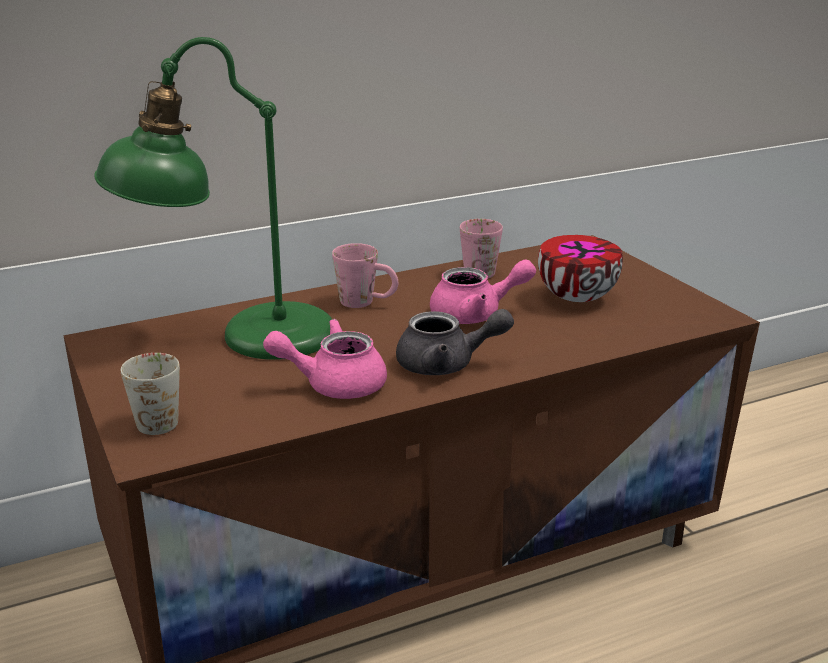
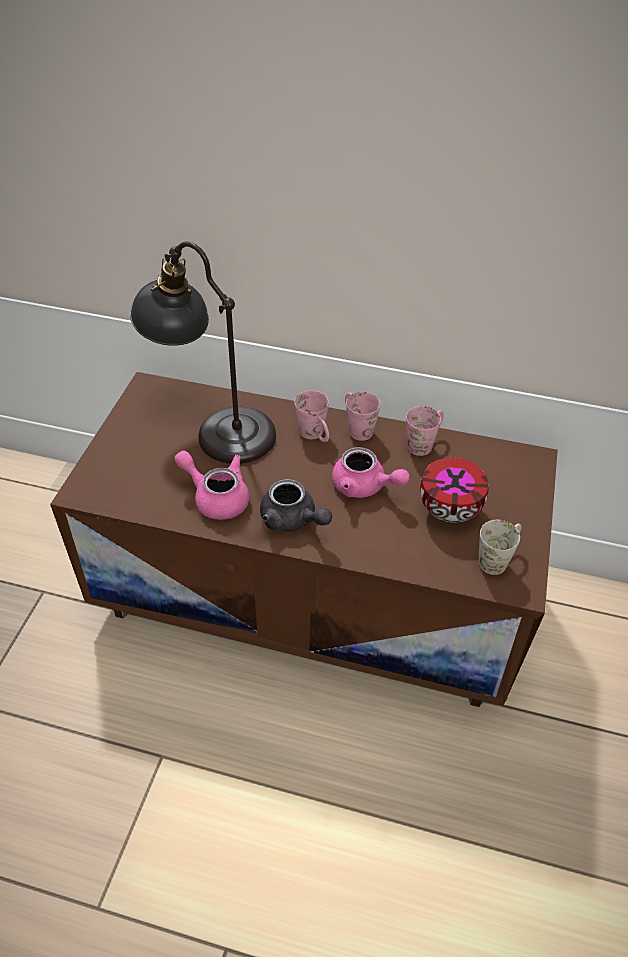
camera: 40 degrees right, 20 degrees up
green table lamp [94,37,332,360] -> grey table lamp [130,241,276,464]
white mug [121,353,180,435] -> white mug moved to [479,520,521,575]
none -> pink mug [345,391,380,441]

